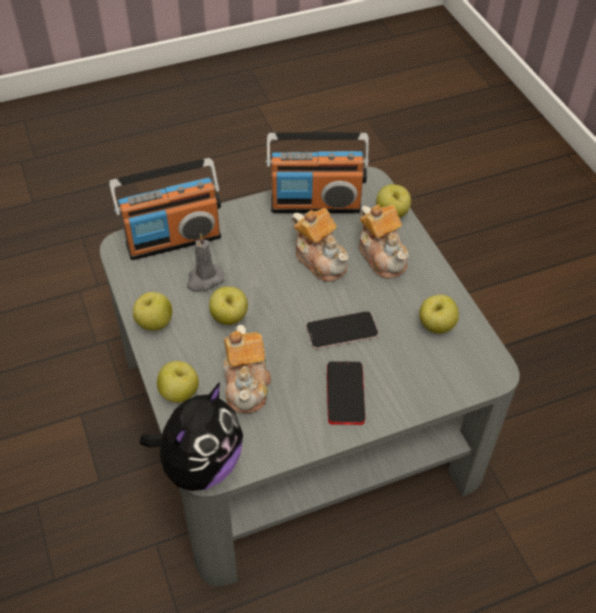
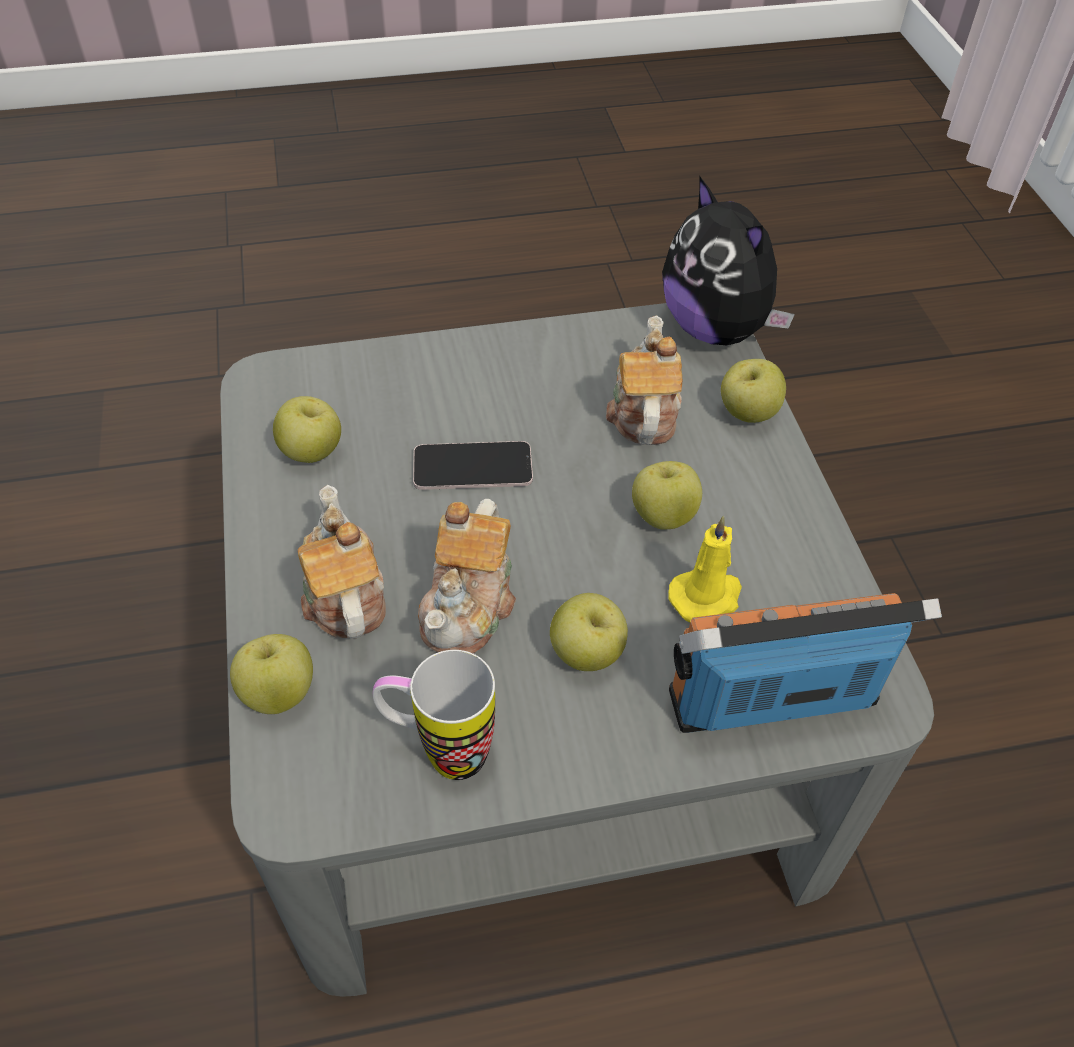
camera: 170 degrees left, 0 degrees up
apple [133,292,172,331] -> apple moved to [550,593,628,671]
plush toy [140,382,243,491] -> plush toy turned 75 degrees counterclockwise [662,176,795,345]
grey candle [187,234,224,291] -> yellow candle [668,516,742,622]
radio [266,132,369,213] -> mug [373,650,495,780]
teapot [291,208,349,282] -> teapot turned 135 degrees counterclockwise [418,499,516,654]
phone [327,361,365,425] -> none

